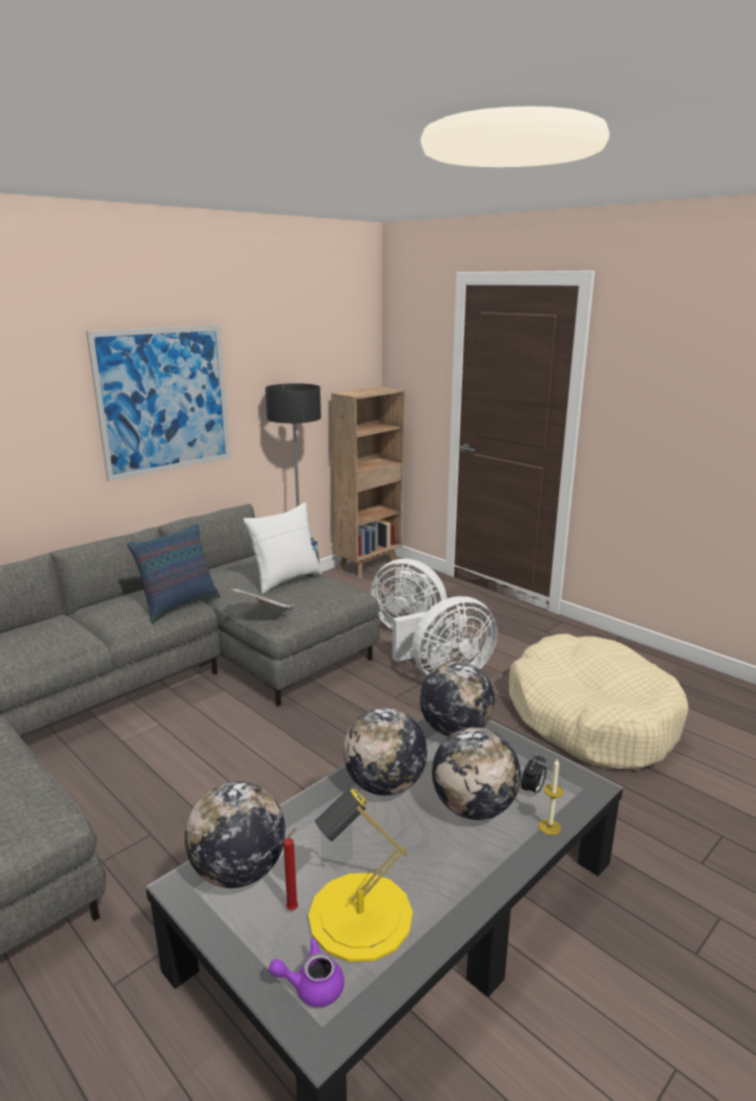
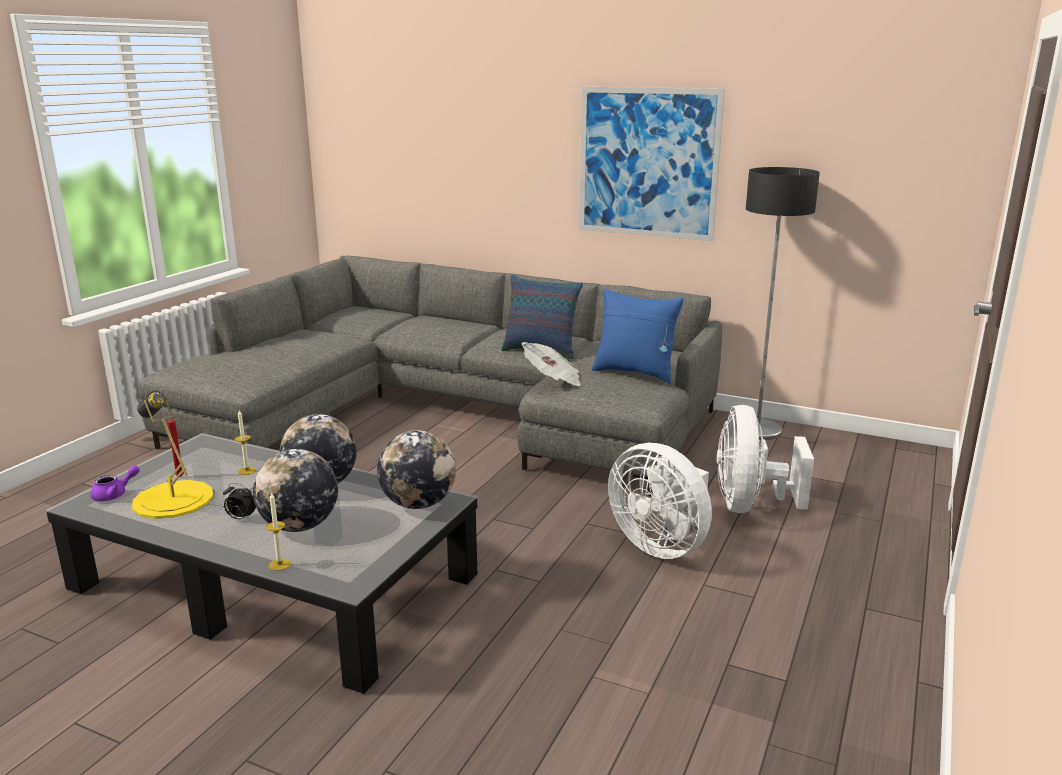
camera: 70 degrees right, 0 degrees up
globe [185,781,285,888] -> none
white pillow [243,503,322,594] -> blue pillow [592,288,684,384]
purple teapot [269,938,344,1007] -> purple teapot turned 75 degrees clockwise [90,465,140,501]
brown bookcase [331,386,405,578] -> none
beige dog bed [509,634,689,770] -> none
alarm clock [521,754,547,796] -> alarm clock moved to [223,483,256,521]
none -> candle [235,410,256,475]

